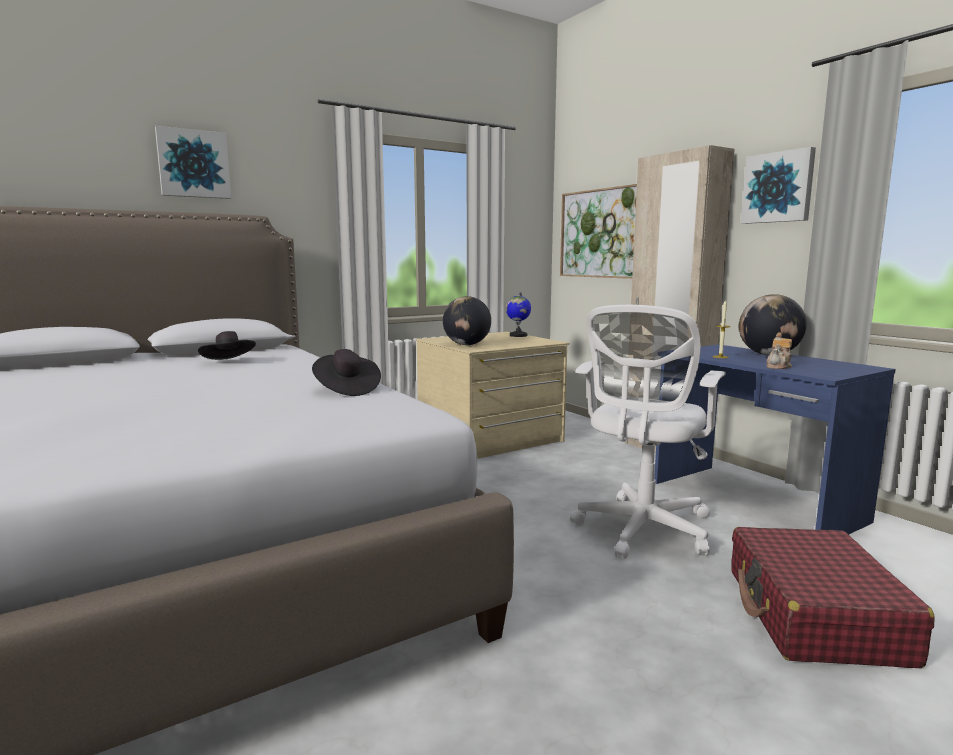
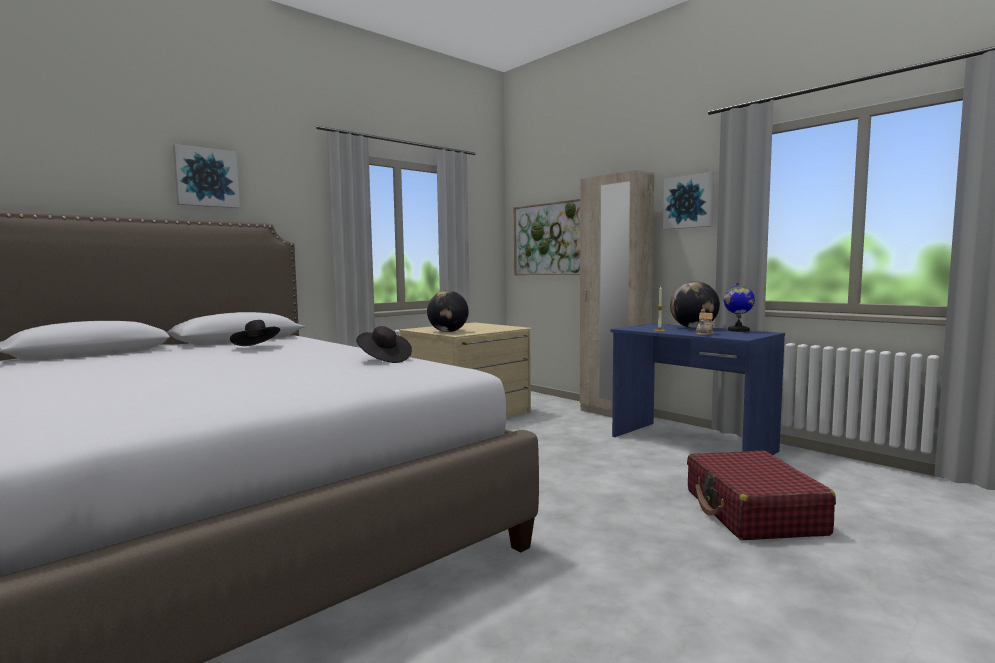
camera: 10 degrees left, 5 degrees down
globe [506,292,531,337] -> globe moved to [724,281,755,332]
white office chair [570,305,726,559] -> none

